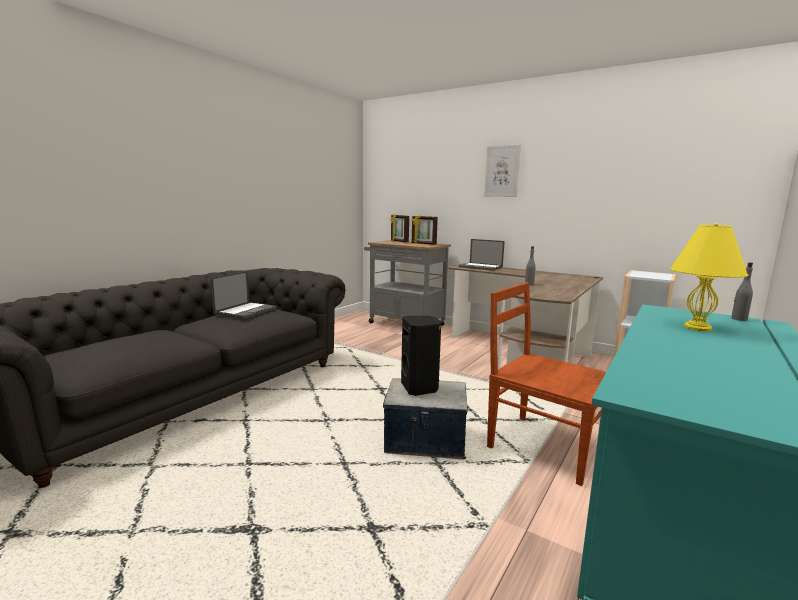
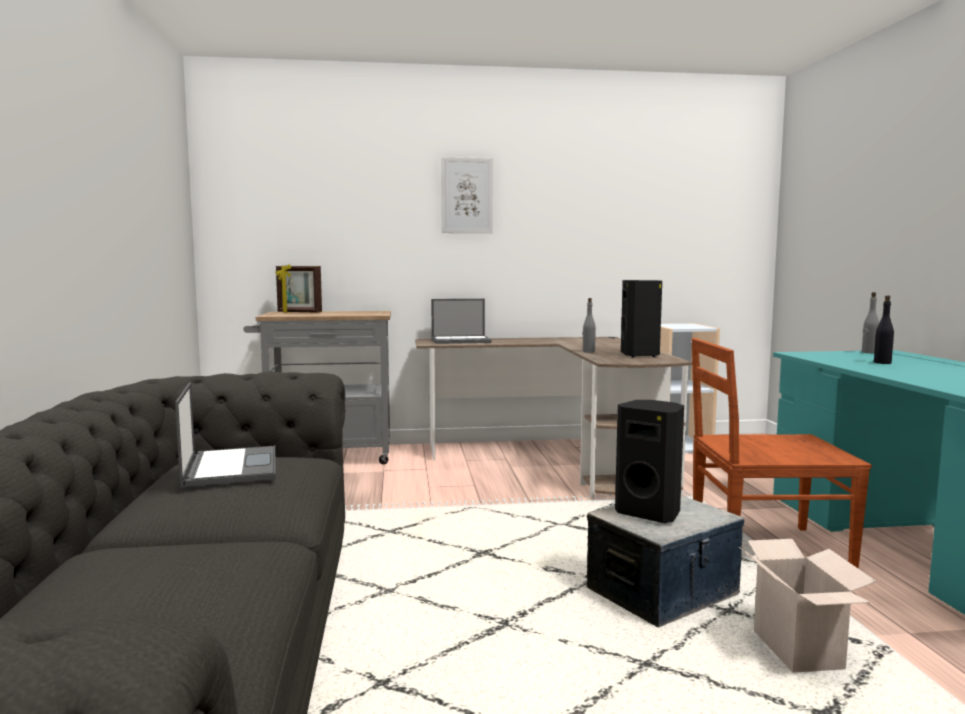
camera: 40 degrees left, 5 degrees down
picture frame [412,215,438,245] -> none
yellow table lamp [670,223,748,332] -> black bottle [874,296,894,364]
none -> black speaker [621,280,662,358]
none -> cardboard box [739,539,877,673]

